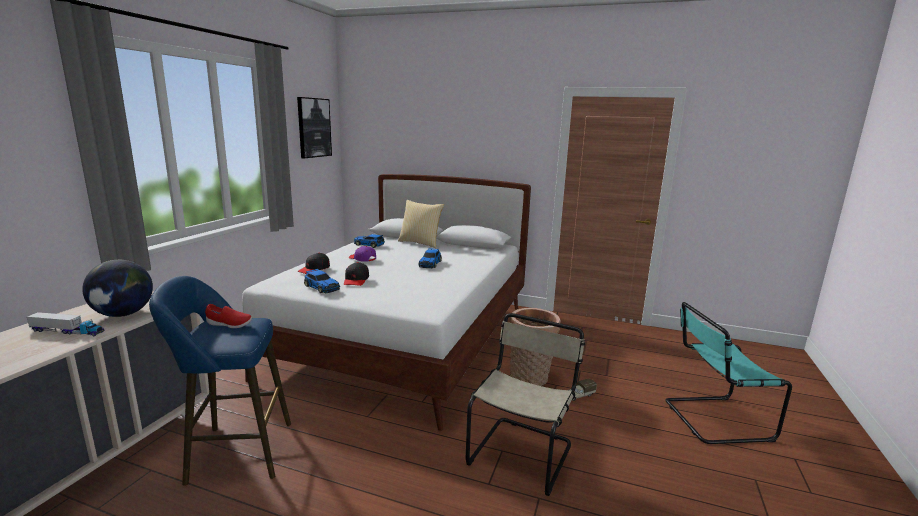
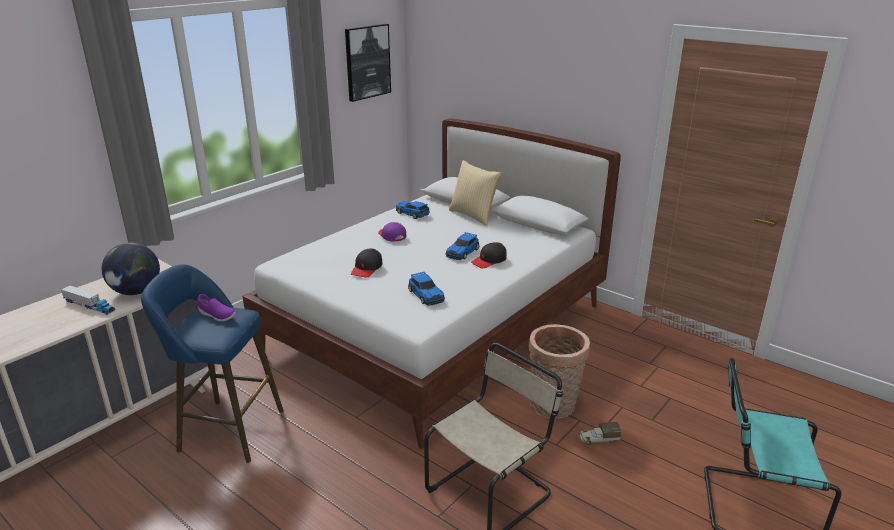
camera: 20 degrees right, 10 degrees up
red shoe [205,304,252,328] -> purple shoe [197,294,236,321]
black cap [297,253,330,274] -> black cap moved to [471,242,507,268]
toy car [304,269,340,293] -> toy car moved to [408,272,445,306]

